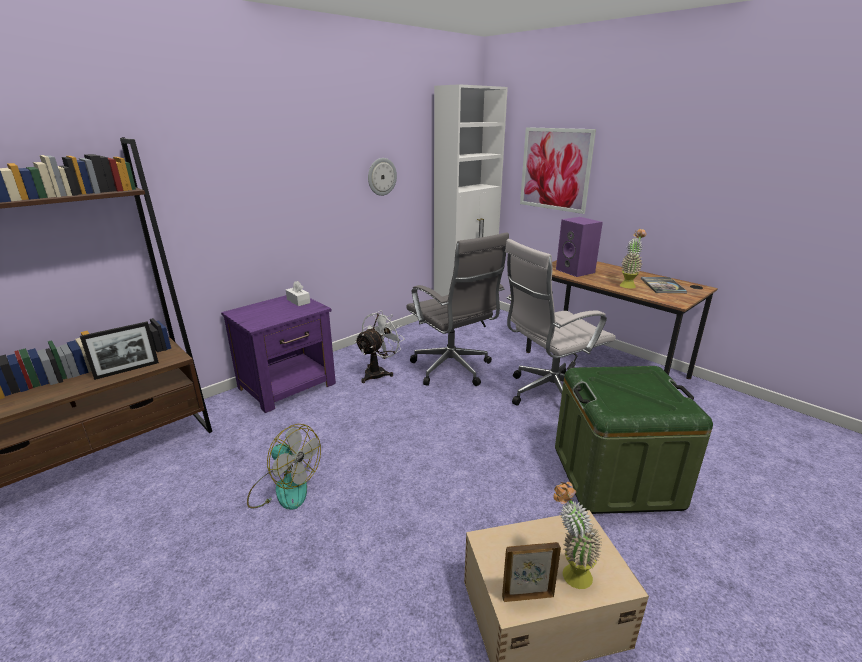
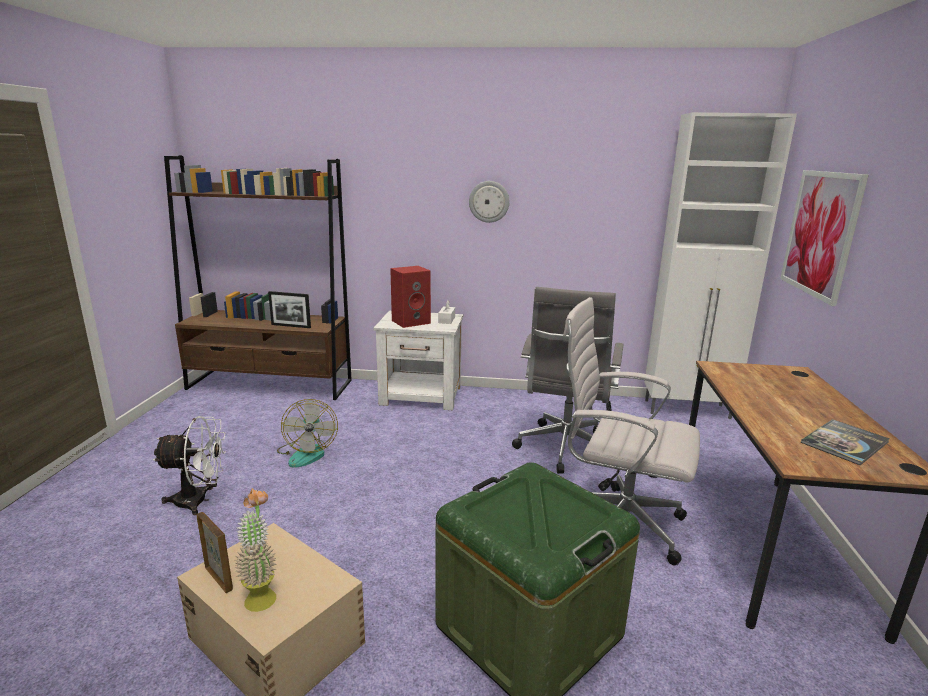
camera: 50 degrees right, 5 degrees down
purple nightstand [221,295,336,413] -> white nightstand [373,311,463,410]
white fan [355,310,405,383] -> white fan moved to [153,416,226,515]
wall clock [368,158,397,196] -> wall clock moved to [469,181,510,223]
purple speaker [556,217,603,277] -> none
potted plant [620,229,646,289] -> none
none -> red speaker [390,266,431,328]

